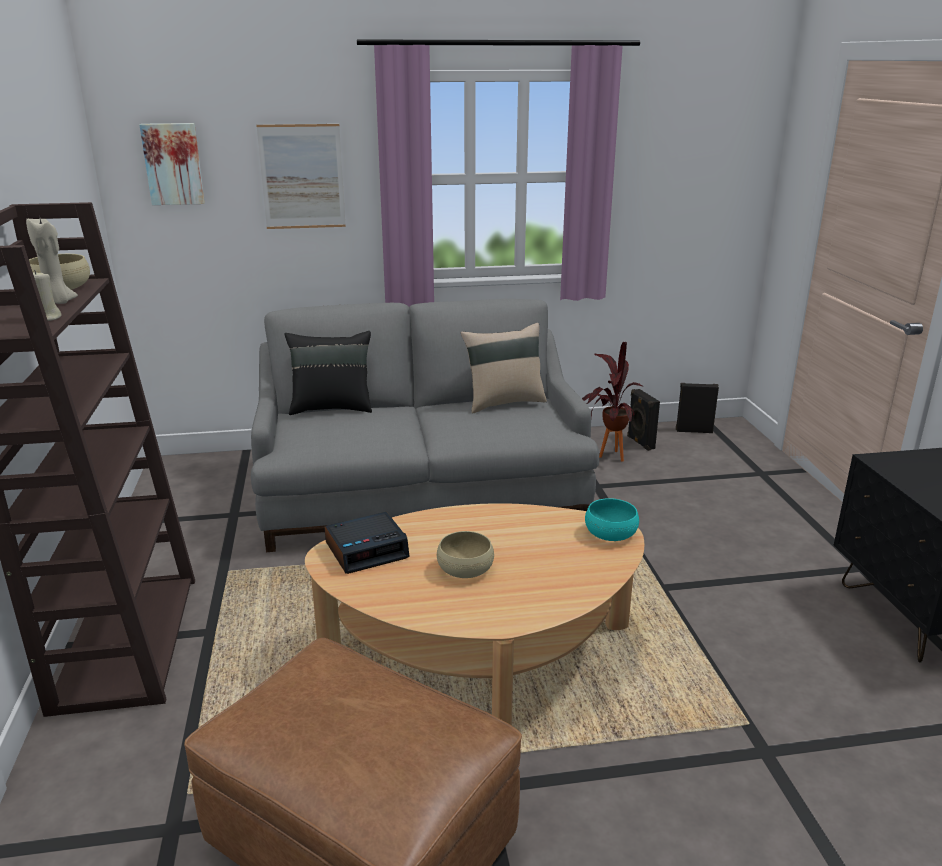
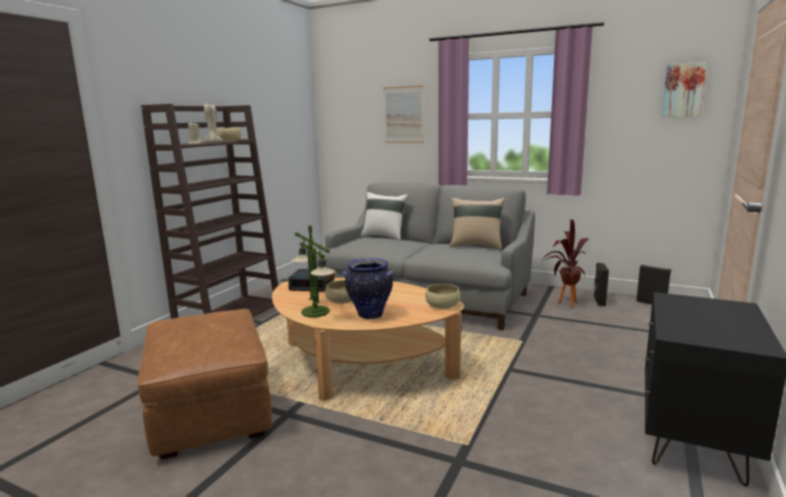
camera: 35 degrees right, 10 degrees down
picture [139,123,205,205] -> picture moved to [662,62,707,117]
black pillow [285,331,372,415] -> white pillow [361,192,408,240]
turquoise bowl [585,498,639,541] -> beige bowl [425,284,461,309]
none -> table lamp [292,225,335,318]
none -> vase [342,258,394,319]

